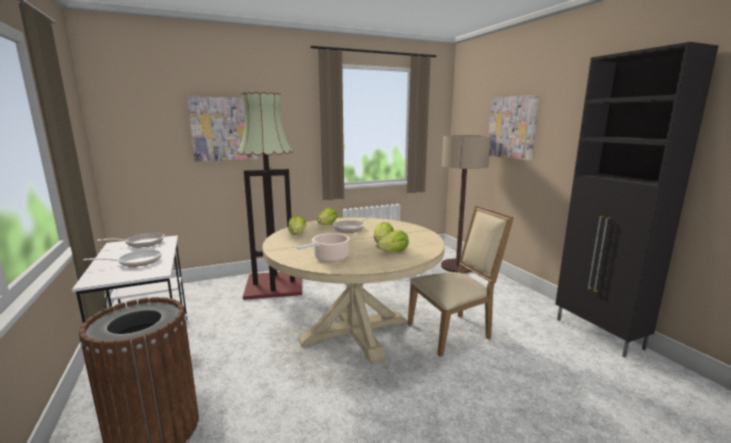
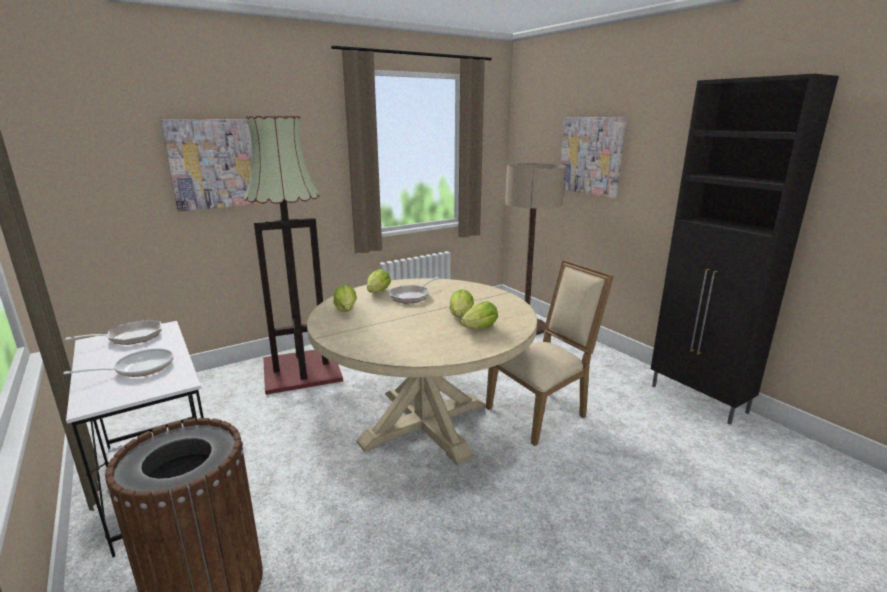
camera: 10 degrees left, 5 degrees up
cooking pot [297,233,350,262] -> none

